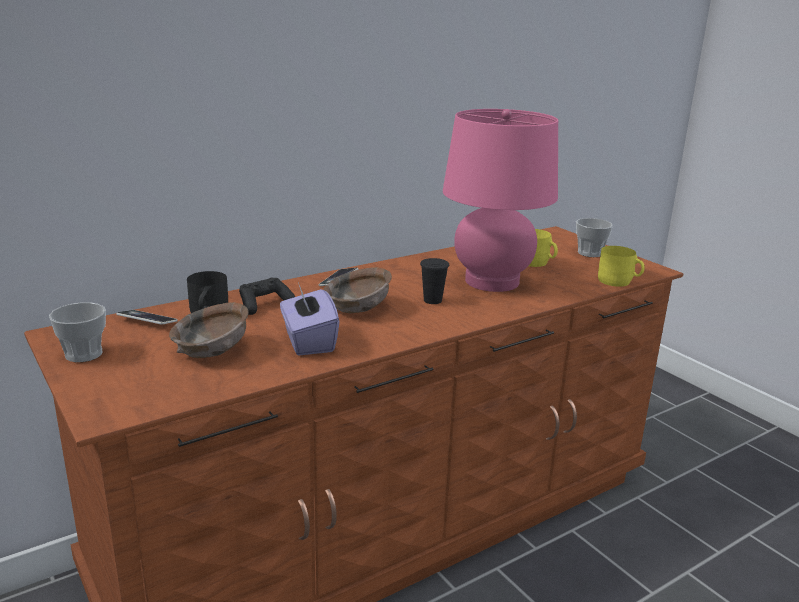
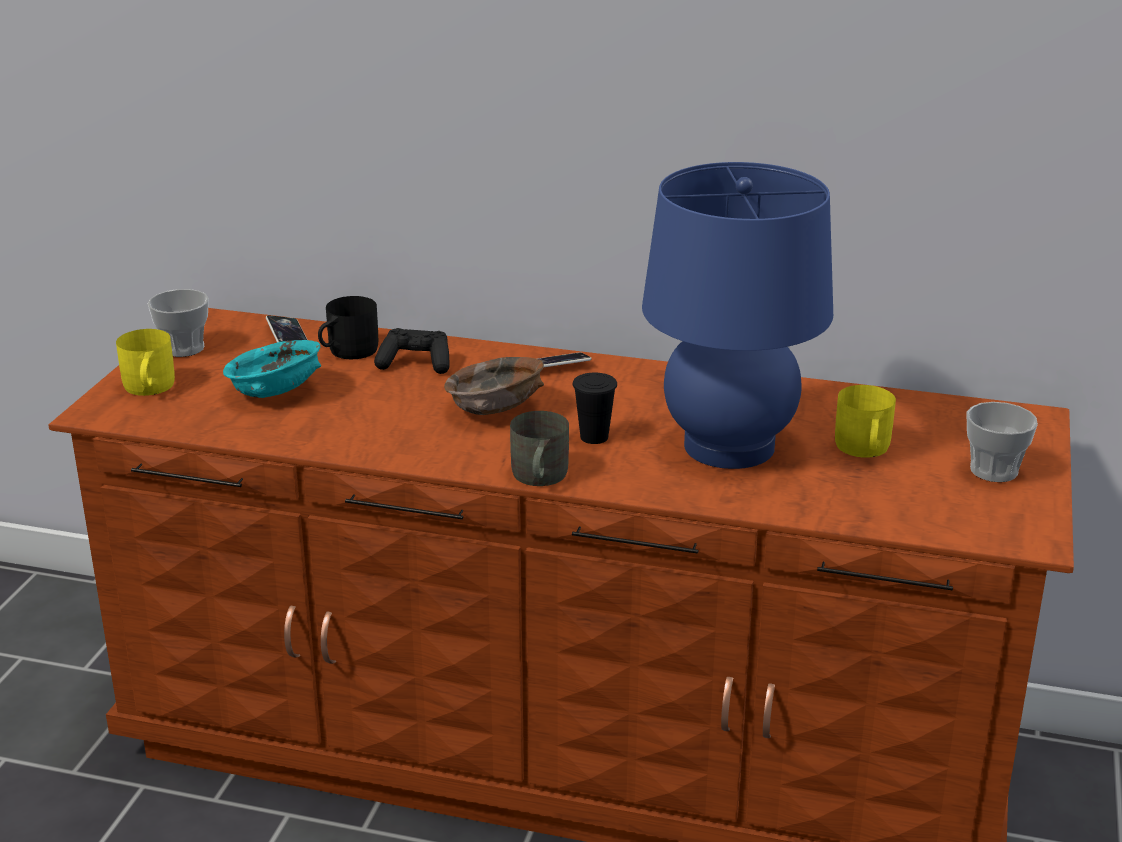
camera: 50 degrees right, 5 degrees up
brown bowl [169,302,249,358] -> turquoise bowl [223,340,321,398]
purple tissue box [280,282,340,355] -> none
pink table lamp [443,109,558,292] -> blue table lamp [642,162,833,469]
yellow mug [598,246,645,287] -> yellow mug moved to [116,329,175,396]
none -> grey mug [510,411,569,486]

